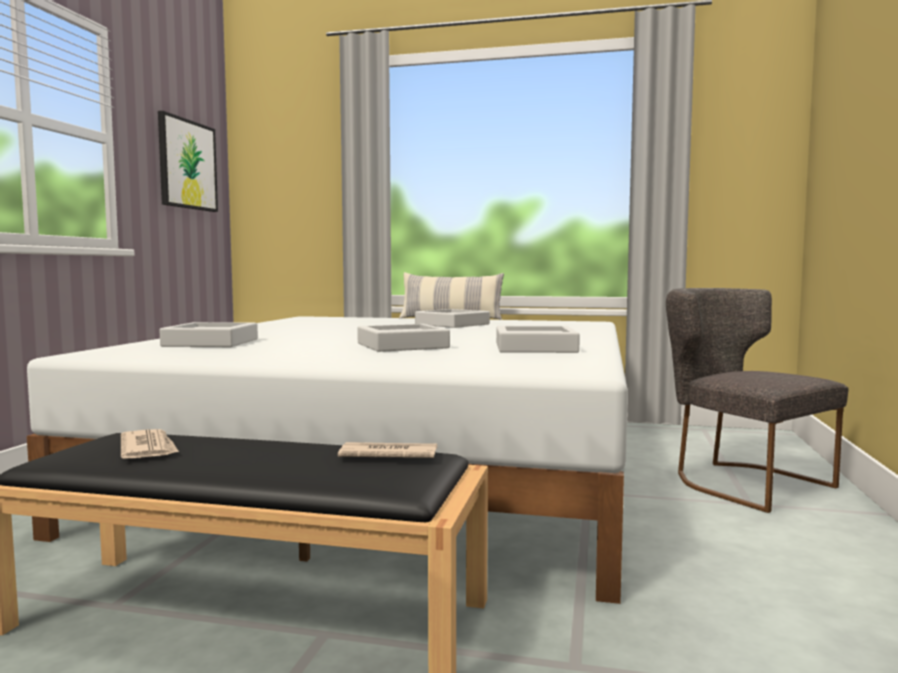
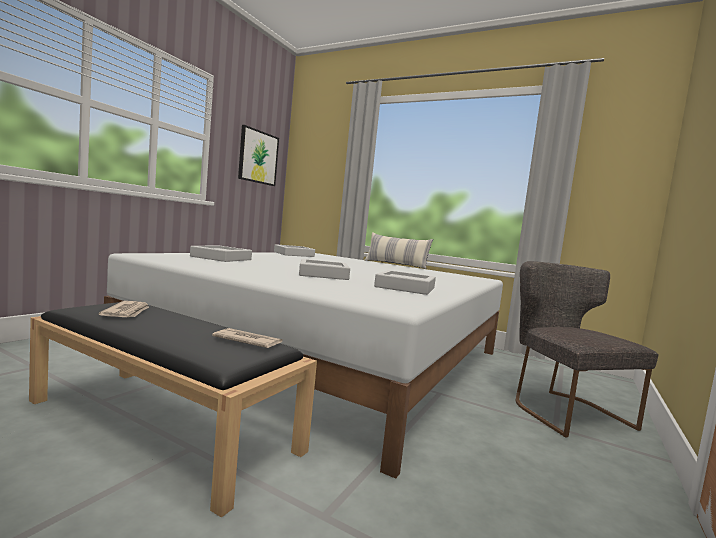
camera: 15 degrees right, 0 degrees up
grey tray [415,309,490,328] -> grey tray moved to [274,244,315,257]

